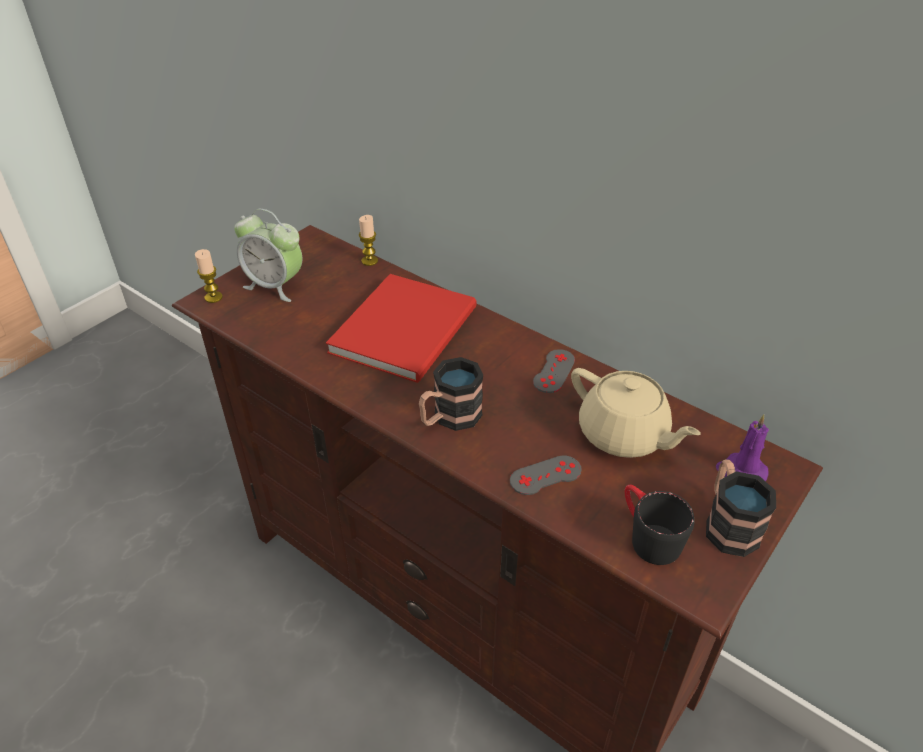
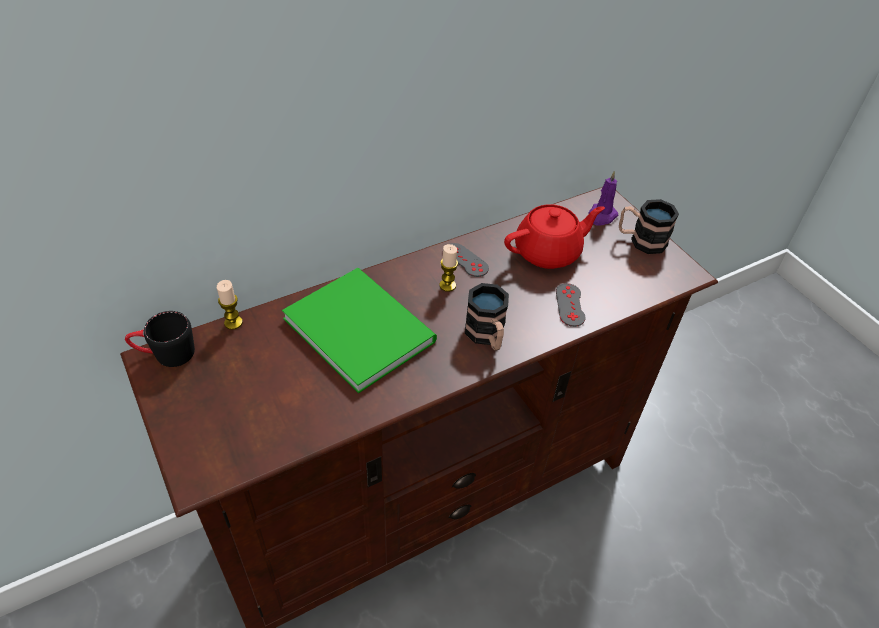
camera: 70 degrees left, 5 degrees up
candle [195,249,223,303] -> candle moved to [439,244,458,292]
alarm clock [234,209,302,302] -> none
red book [326,274,476,383] -> green book [282,268,437,393]
beige teapot [571,368,701,458] -> red teapot [504,204,605,269]
black mug [625,485,694,565] -> black mug moved to [125,311,195,367]

